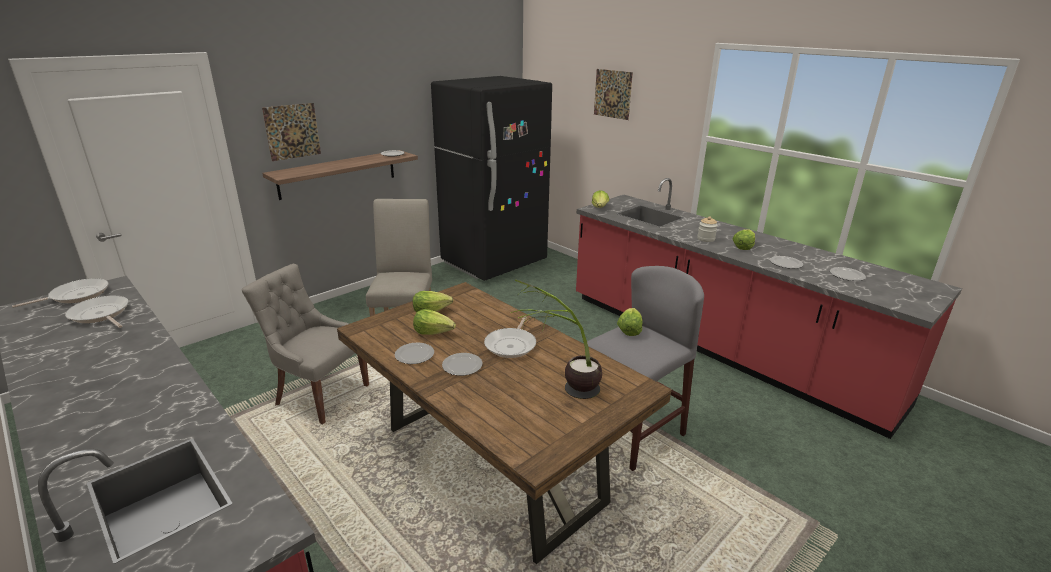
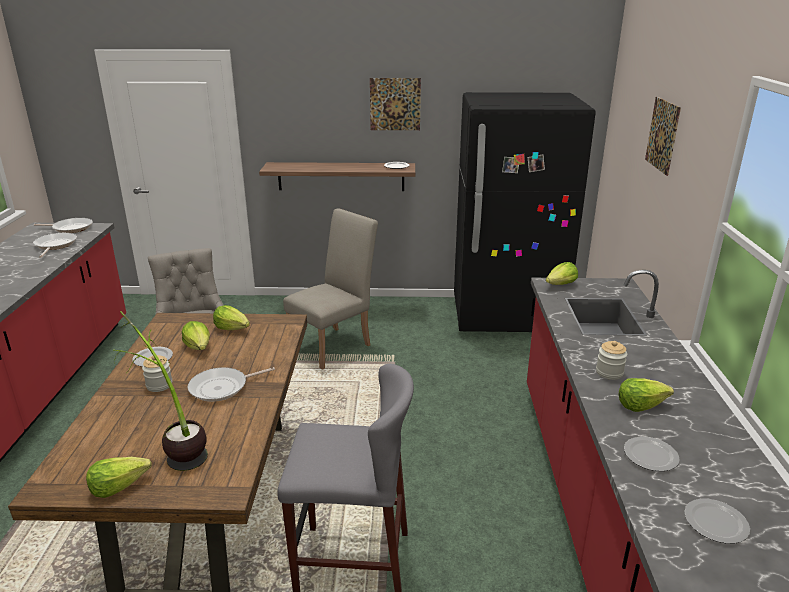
camera: 45 degrees right, 0 degrees up
picture [262,103,321,161] -> picture moved to [370,78,421,130]
plate [442,353,483,376] -> jar [142,355,173,392]
lettuce [617,308,642,336] -> lettuce moved to [86,457,152,498]

